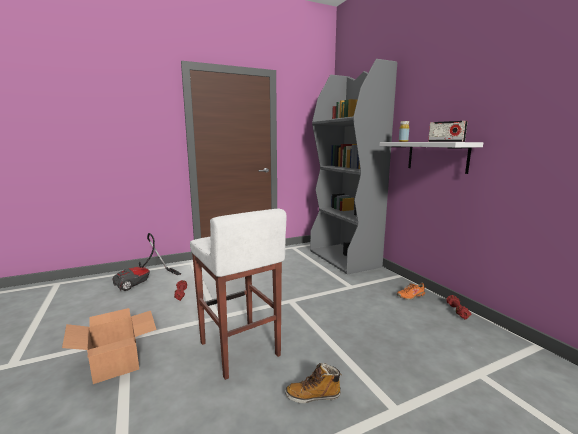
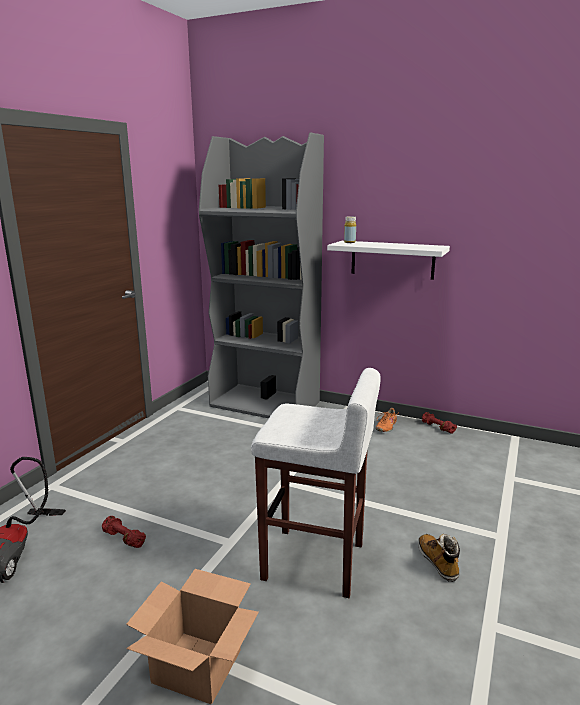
camera: 40 degrees left, 5 degrees up
boot [285,363,342,404] -> boot turned 120 degrees clockwise [418,534,460,582]
radio [428,121,468,142] -> none

